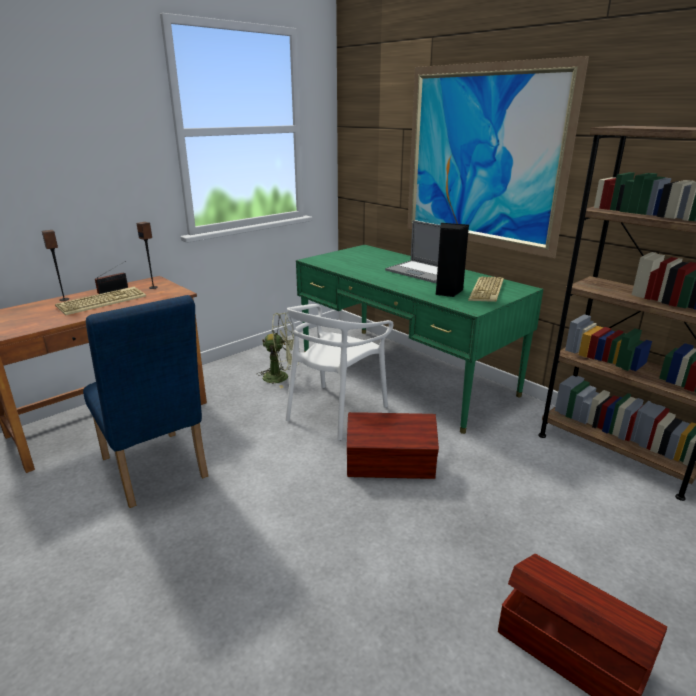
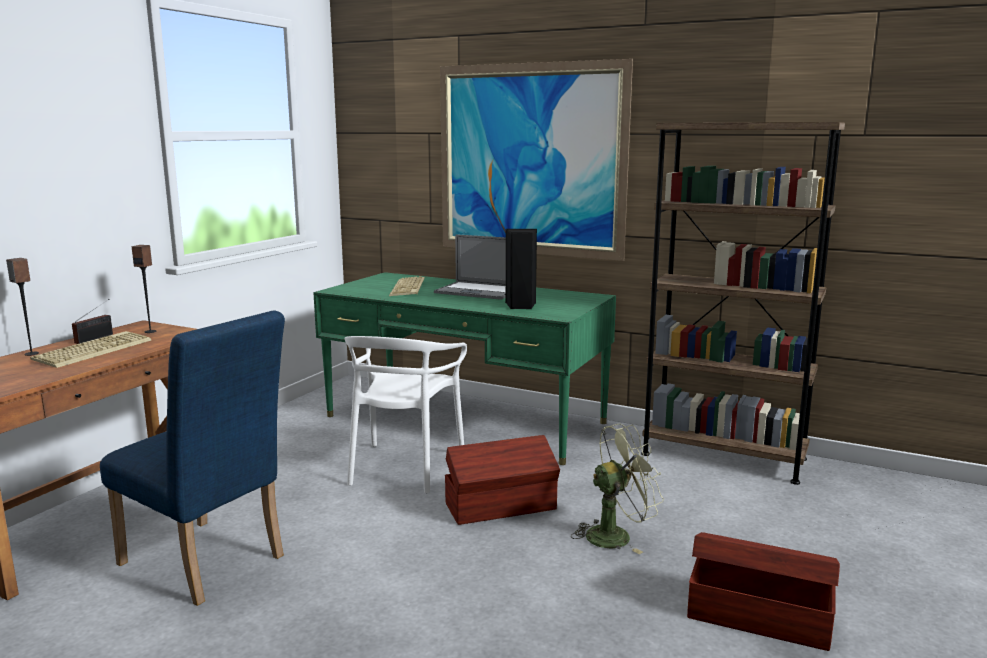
camera: 20 degrees left, 10 degrees down
green fan [256,313,299,388] -> green fan moved to [571,423,664,554]
keyboard [468,277,504,302] -> keyboard moved to [389,276,424,296]

